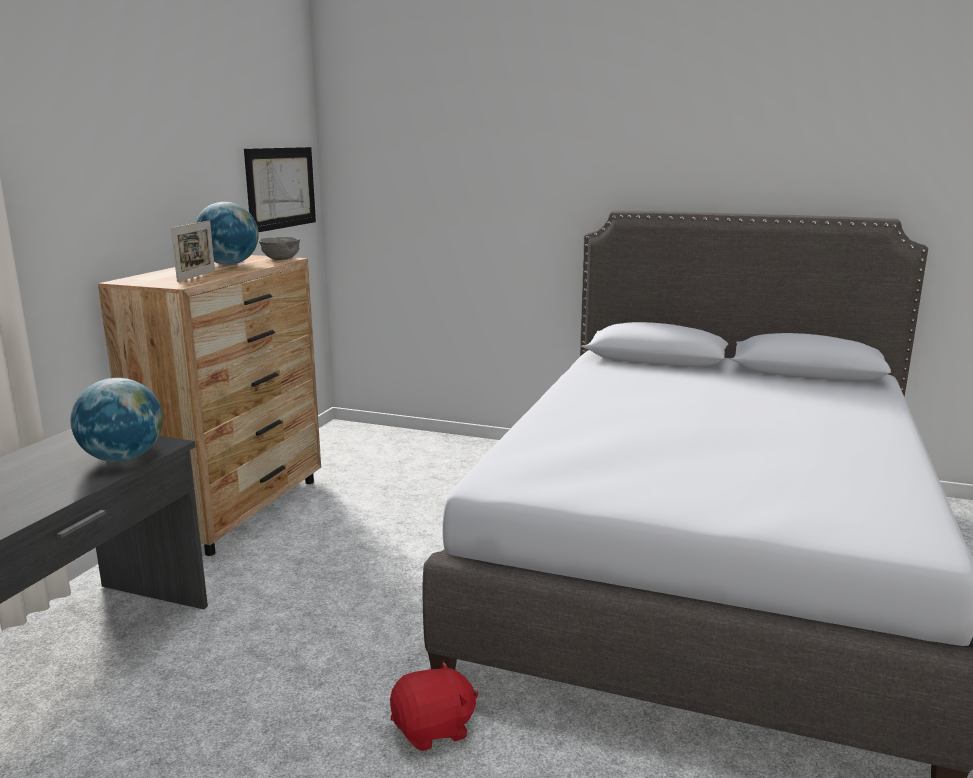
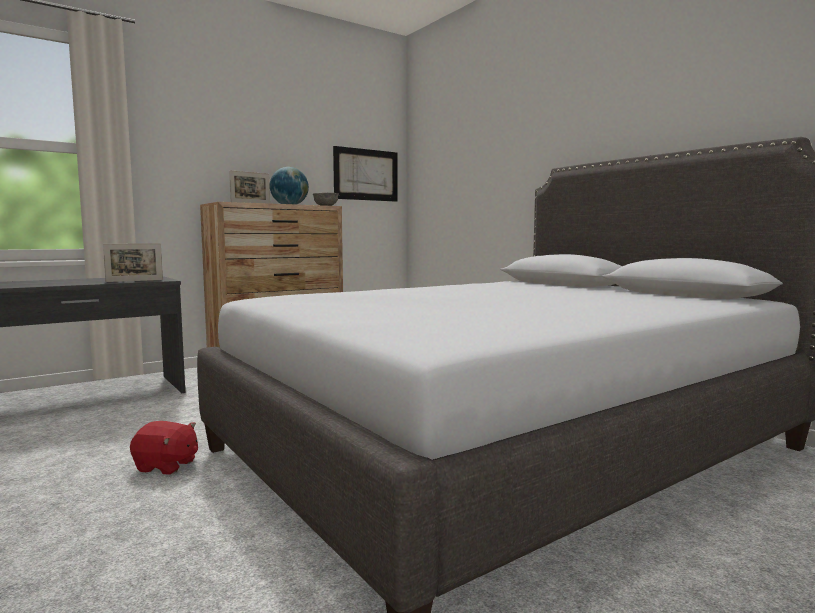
camera: 35 degrees right, 10 degrees down
globe [71,378,163,462] -> picture frame [103,243,163,282]

